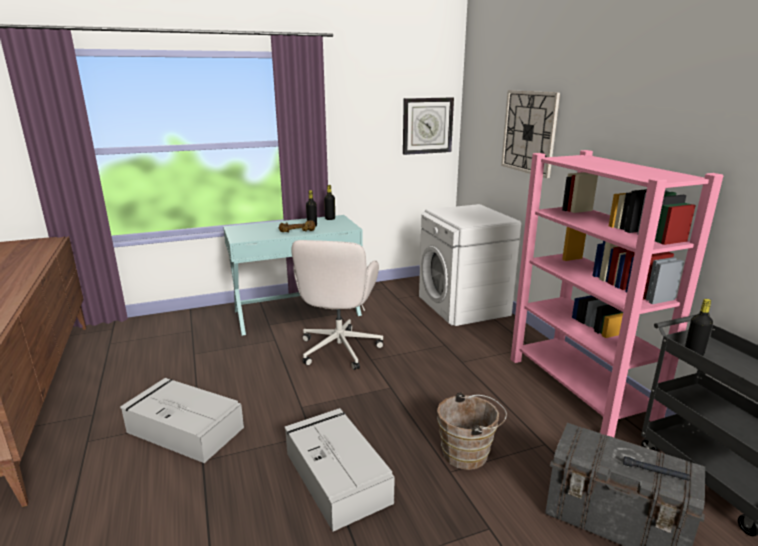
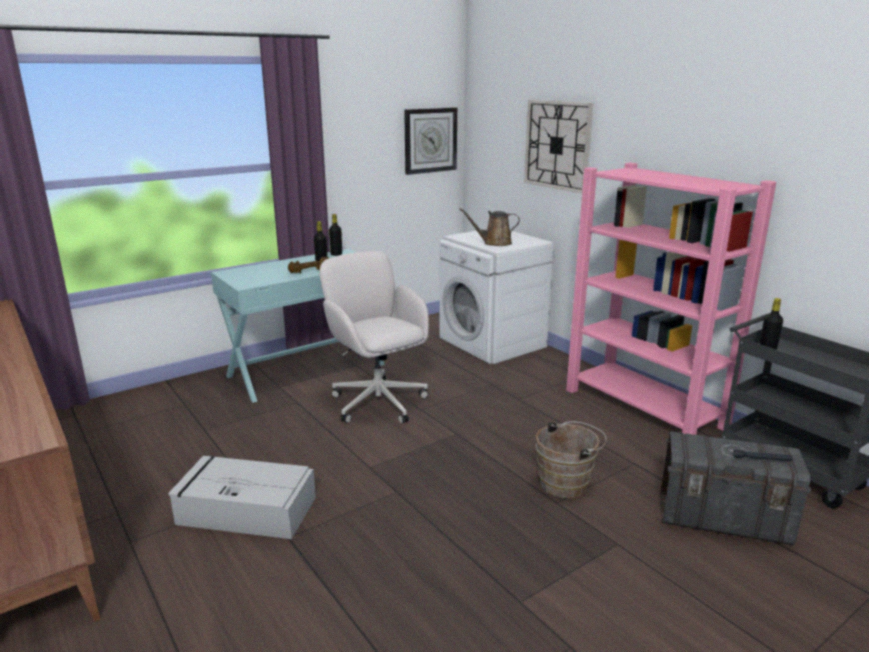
camera: 15 degrees left, 0 degrees up
grey storage box [284,408,394,531] -> none
white office chair [291,240,383,370] -> white office chair turned 150 degrees clockwise [319,251,429,424]
none -> brown watering can [459,208,520,246]

